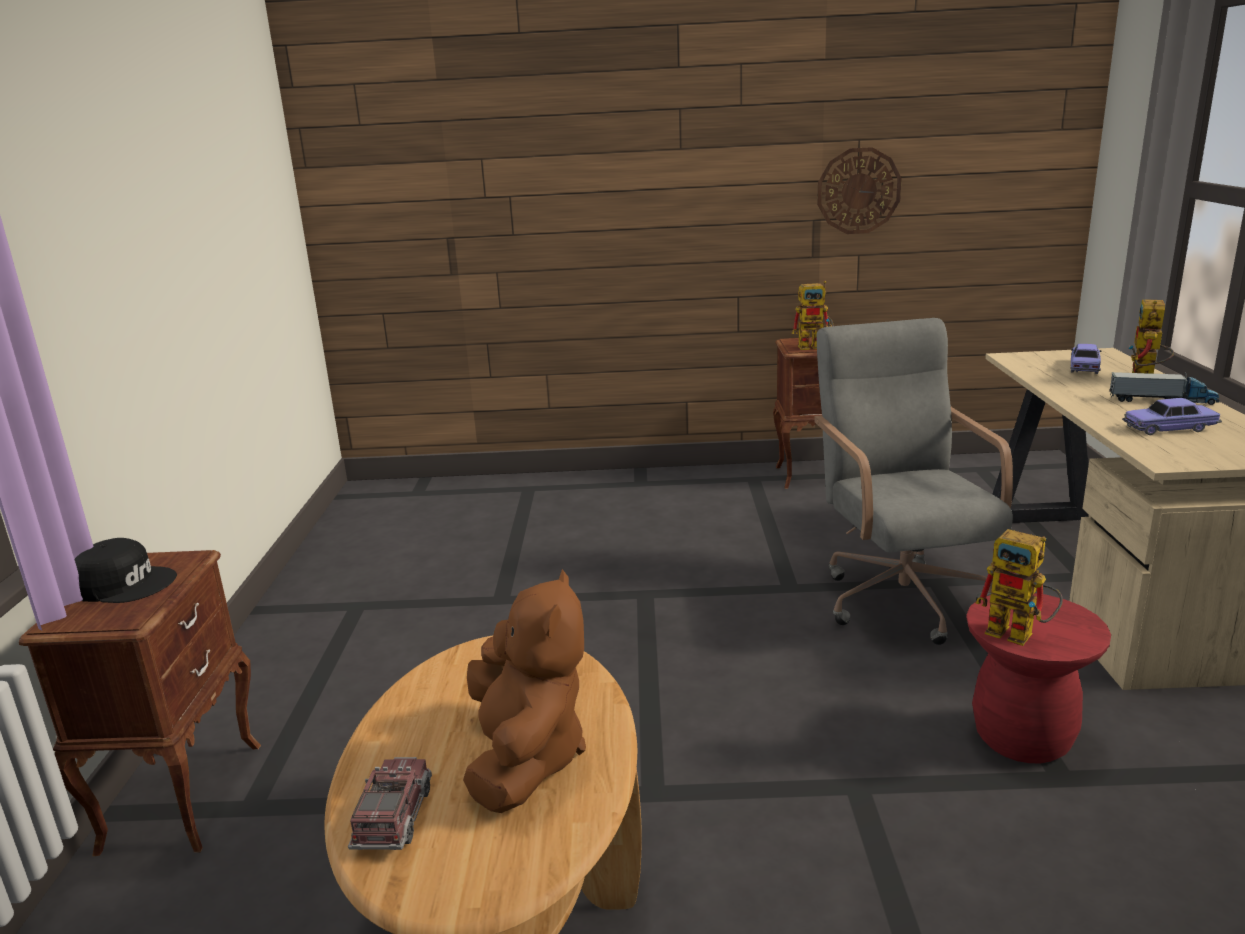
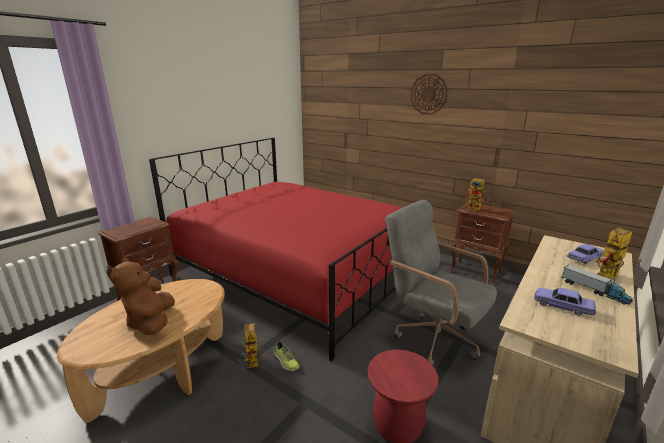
camera: 35 degrees right, 0 degrees up
black cap [75,538,177,603] -> none
toy truck [348,757,432,850] -> none
brown plush toy [463,569,586,813] -> brown plush toy turned 135 degrees clockwise [111,257,175,335]
grey office chair [814,318,1013,645] -> grey office chair turned 75 degrees counterclockwise [385,200,497,365]
wall clock [817,147,902,234] -> wall clock moved to [410,74,448,115]
toy robot [976,529,1063,646] -> toy robot moved to [243,323,264,368]
none -> red bed [149,138,402,362]
none -> shoe [274,341,300,371]

